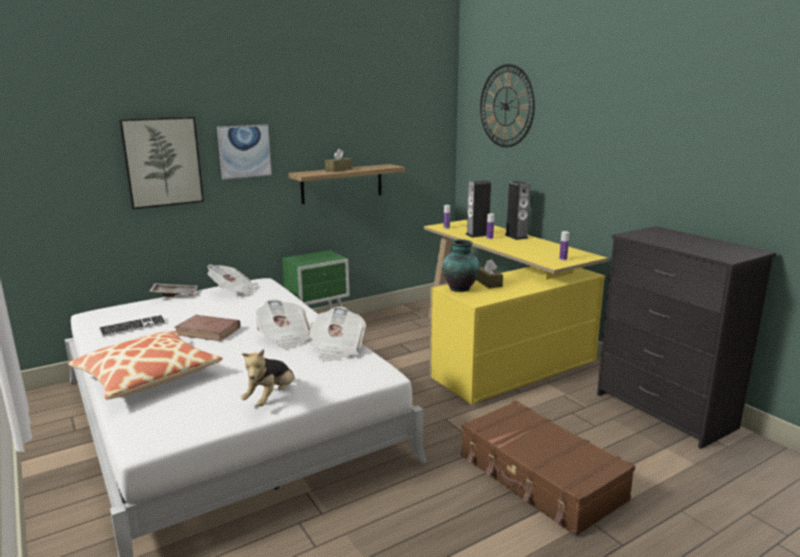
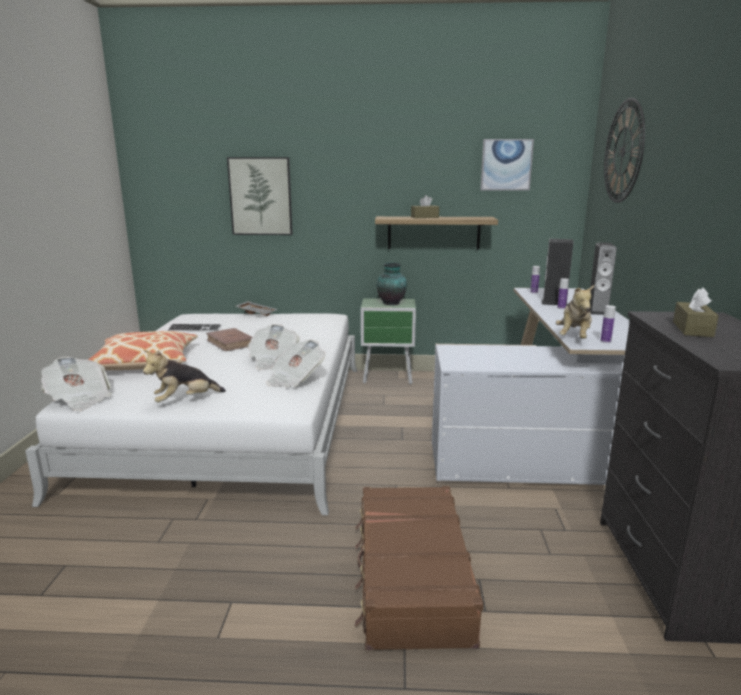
camera: 35 degrees right, 0 degrees up
newspaper [207,265,255,296] -> newspaper moved to [41,356,112,411]
picture [217,124,272,180] -> picture moved to [480,139,534,191]
yellow desk [424,220,608,405] -> white desk [432,288,630,485]
vase [442,239,480,292] -> vase moved to [376,262,407,305]
brown tissue box [476,259,503,288] -> brown tissue box moved to [673,288,719,337]
none -> plush toy [556,285,594,339]

